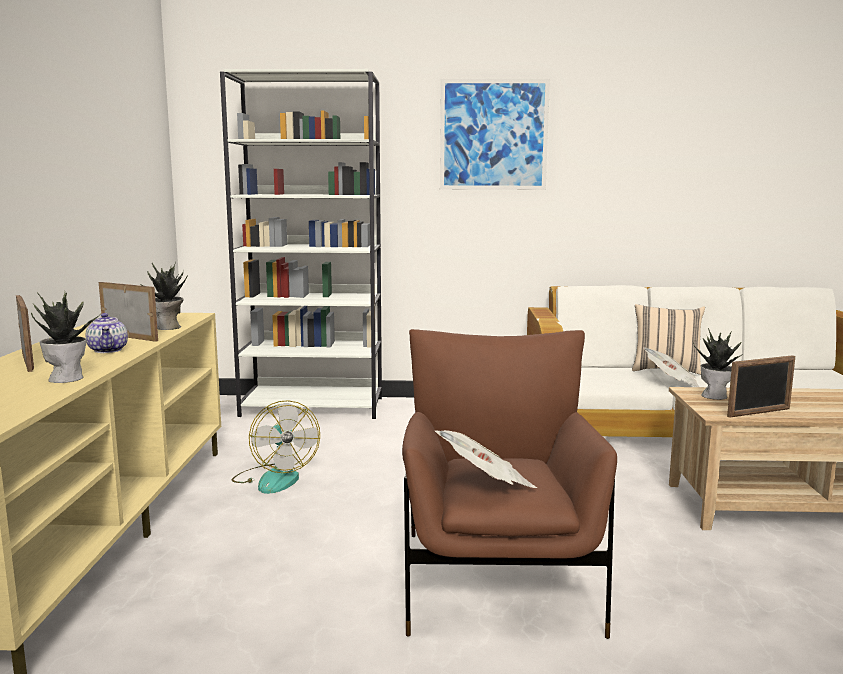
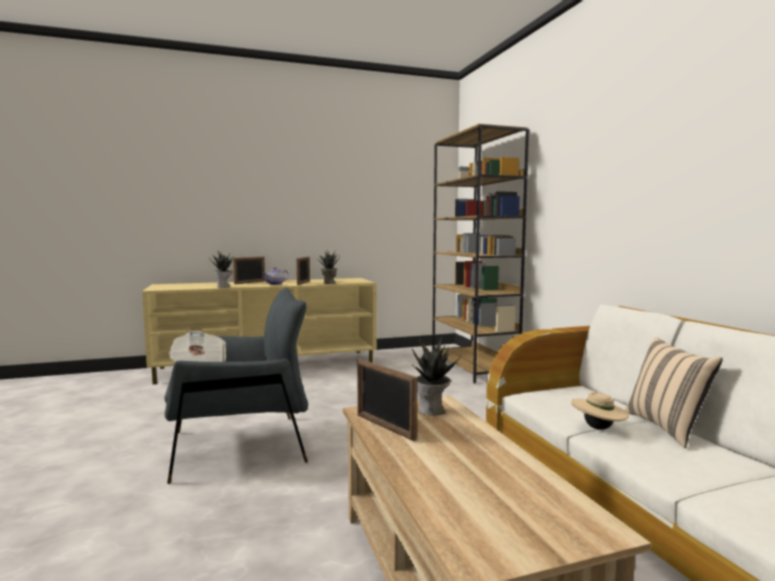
camera: 70 degrees right, 5 degrees down
white bookcase [220,69,382,419] -> brown bookcase [432,124,529,384]
fan [232,400,320,494] -> none
brown armchair [402,329,617,639] -> grey armchair [164,288,308,484]
picture [440,79,550,190] -> none
newspaper [643,347,699,387] -> beige hat [571,392,629,430]

